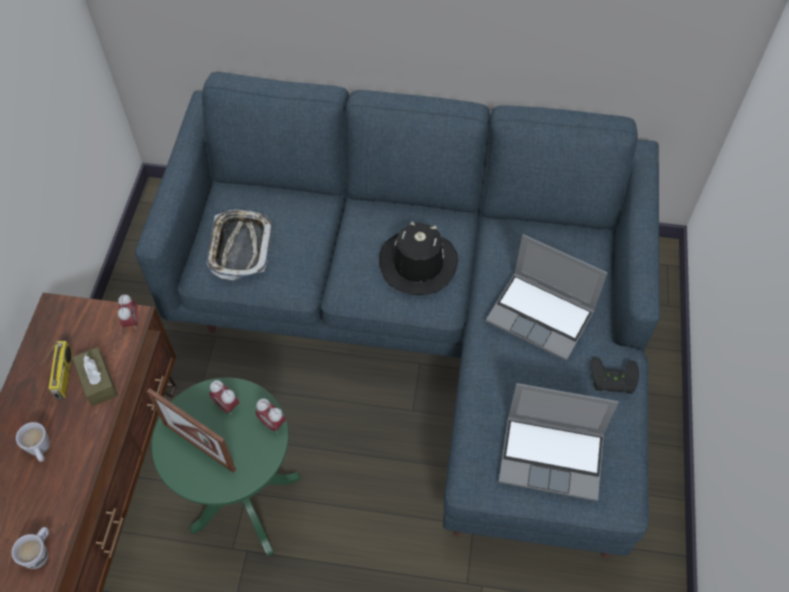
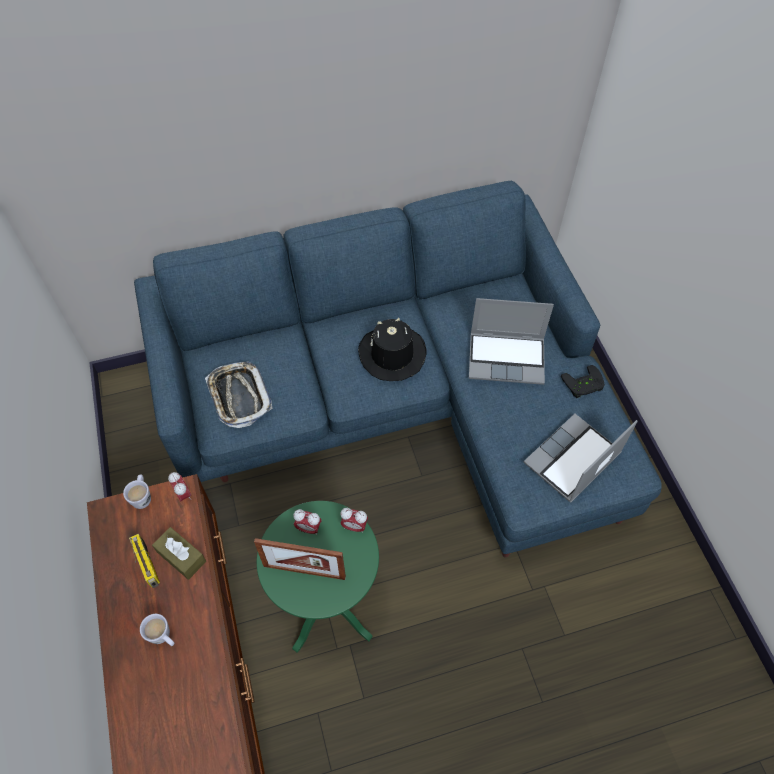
camera: 25 degrees left, 0 degrees up
white mug [12,527,49,569] -> white mug moved to [123,475,151,509]
laptop [499,383,618,501] -> laptop turned 150 degrees clockwise [524,414,638,503]

